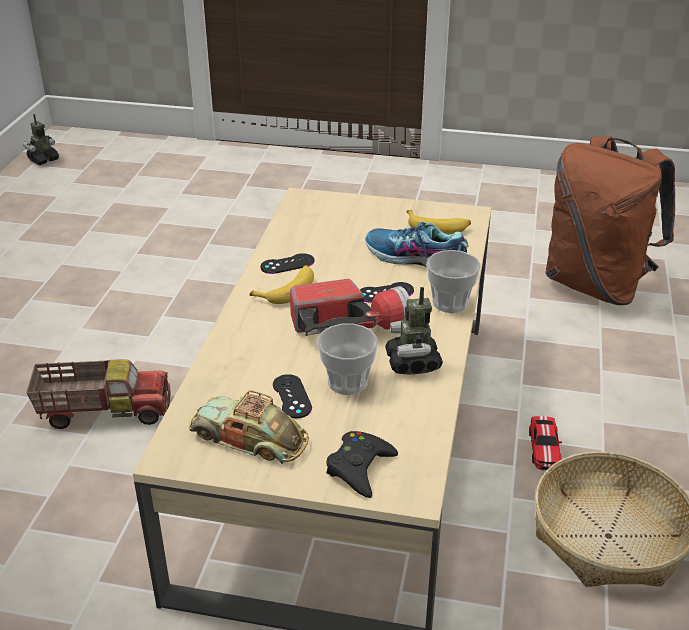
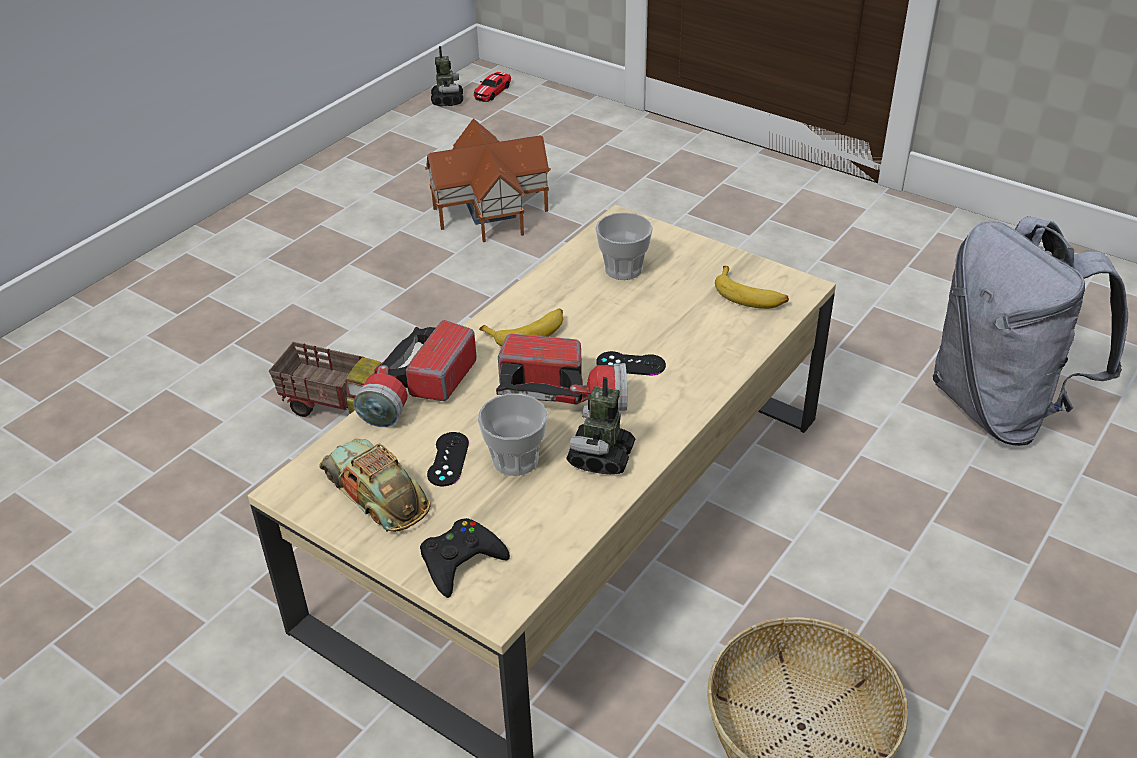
camera: 25 degrees right, 5 degrees up
toy robot [23,114,59,165] -> toy robot turned 105 degrees clockwise [431,46,463,106]
black game controller [260,253,314,274] -> none
shoe [365,222,468,267] -> none
cup [426,250,481,313] -> cup moved to [595,212,653,280]
toy car [529,416,562,471] -> toy car moved to [474,72,511,102]
brown backpack [545,136,675,305] -> grey backpack [933,216,1128,446]
none -> flashlight [354,320,477,427]
none -> toy house [425,118,551,242]

